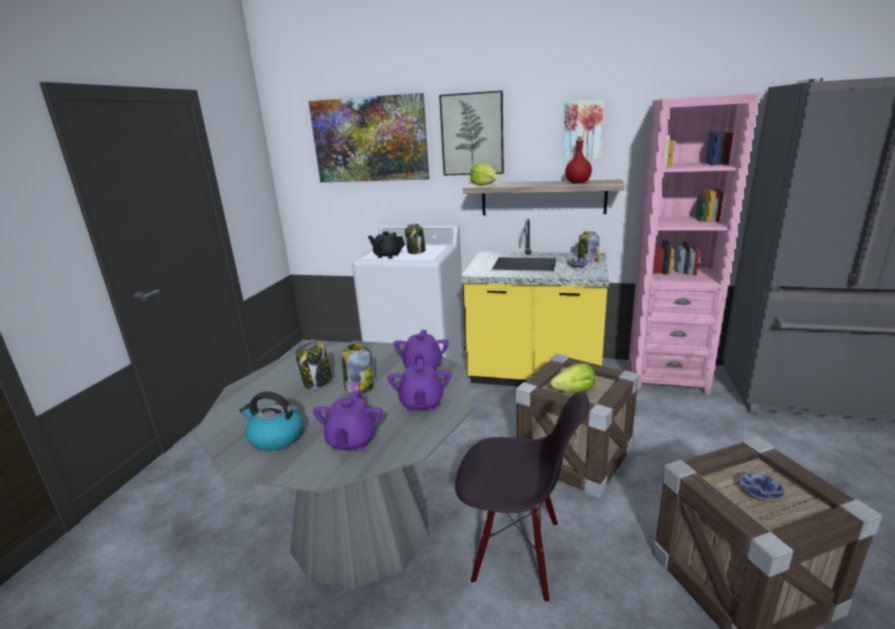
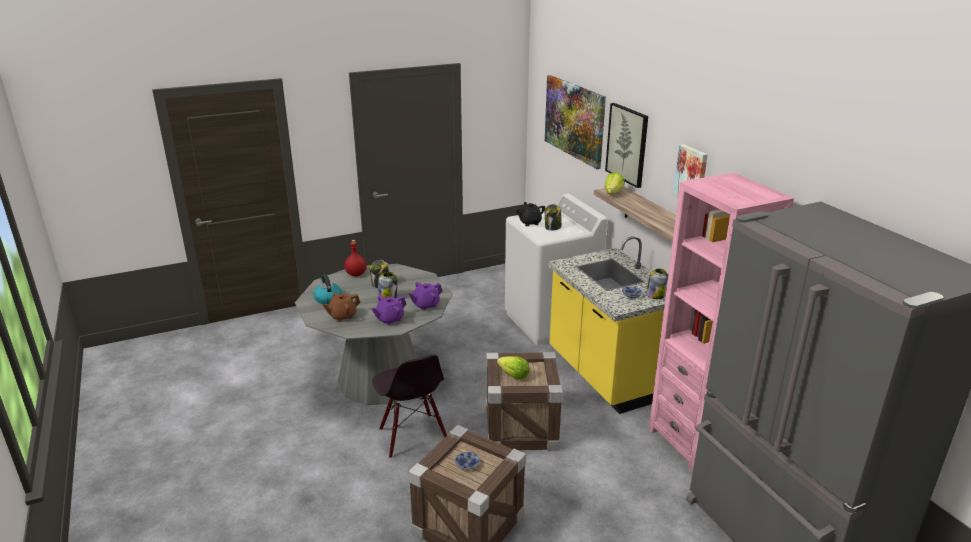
camera: 50 degrees right, 5 degrees up
purple teapot [313,390,383,451] -> brown teapot [322,292,360,322]
red bottle [565,137,592,183] -> red bottle moved to [344,240,367,276]

